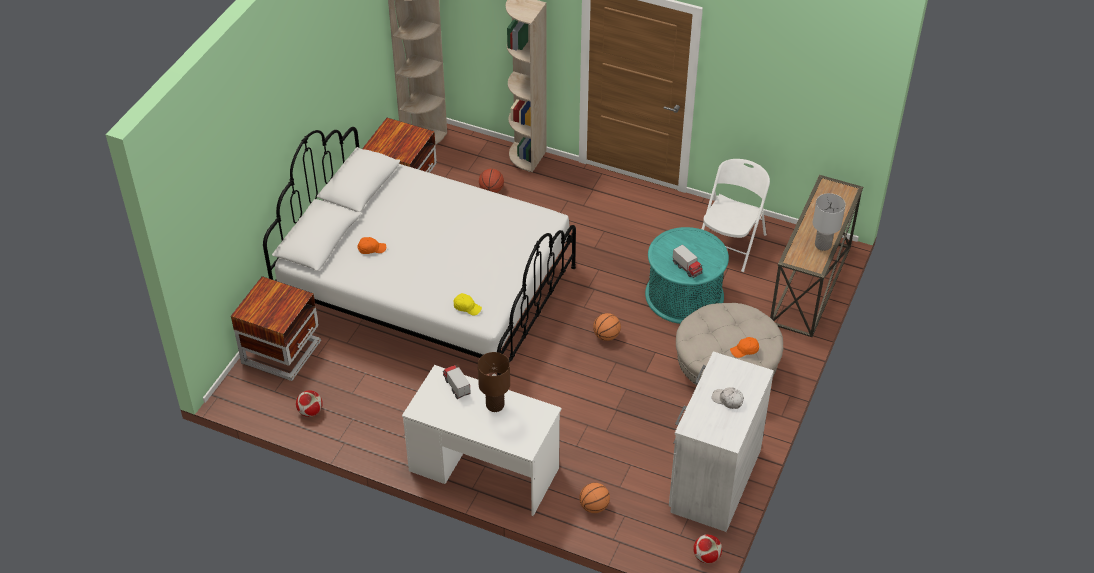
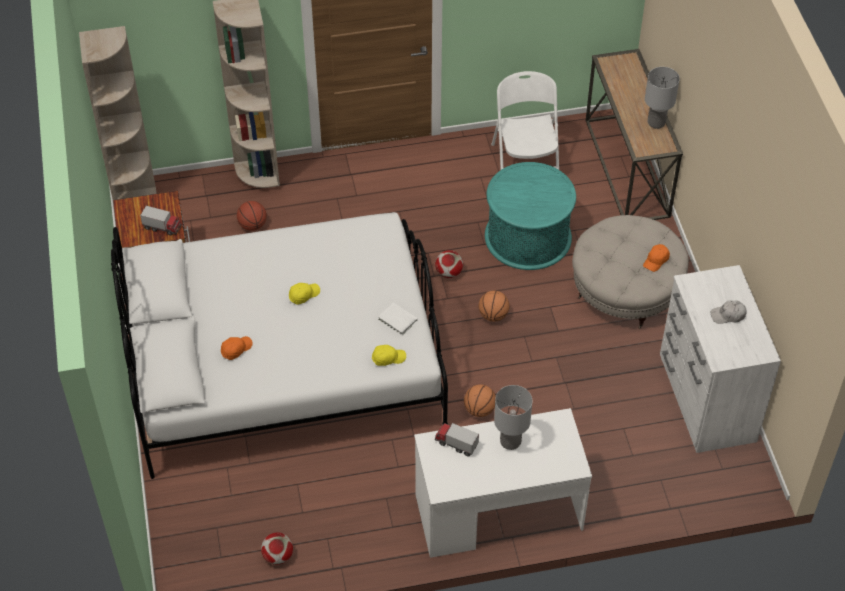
camera: 35 degrees left, 5 degrees up
nightstand [231,276,321,381] -> none
brown table lamp [478,352,510,412] -> grey table lamp [494,385,532,450]
basketball [579,483,610,513] -> basketball moved to [464,384,496,417]
toy truck [673,244,703,278] -> toy truck moved to [140,206,182,235]
football [693,535,722,563] -> football moved to [435,250,463,278]
none -> yellow cap [289,283,320,305]
none -> white book [378,303,417,335]

